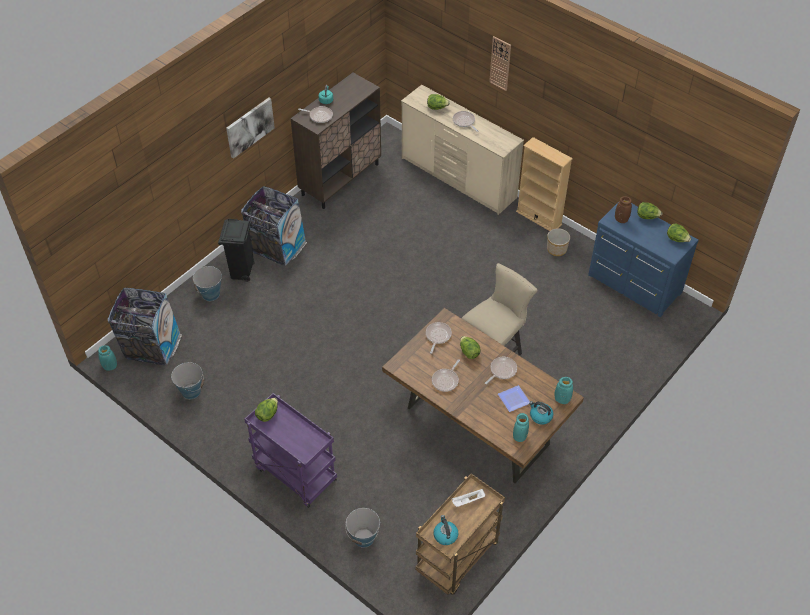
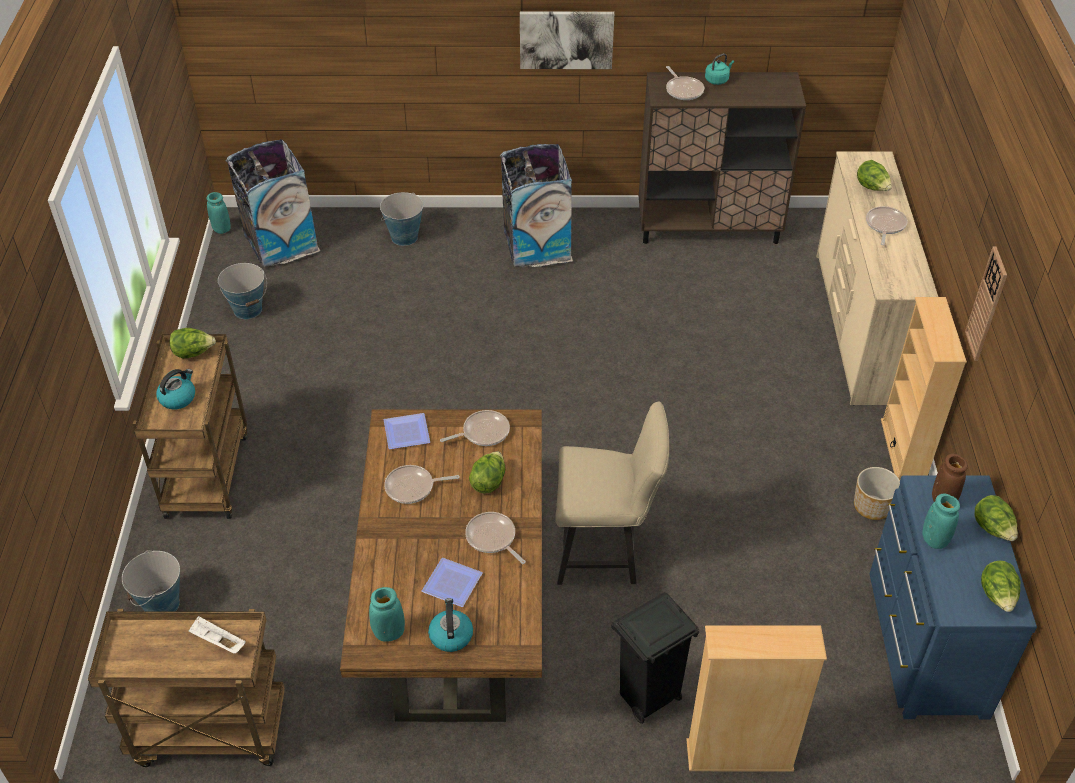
camera: 50 degrees right, 5 degrees down
black trash can [218,219,255,282] -> black trash can moved to [611,592,699,724]
purple cart [244,393,337,508] -> brown cart [133,334,247,519]
kettle [433,515,459,545] -> kettle moved to [156,369,195,409]
frying pan [485,357,517,384] -> frying pan turned 135 degrees counterclockwise [465,512,526,564]
wall clock [489,36,511,91] -> wall clock moved to [965,246,1007,361]
turquoise vase [555,377,573,404] -> turquoise vase moved to [922,493,960,549]
none -> plate [383,413,430,449]
none -> beige bookcase [686,625,827,771]

